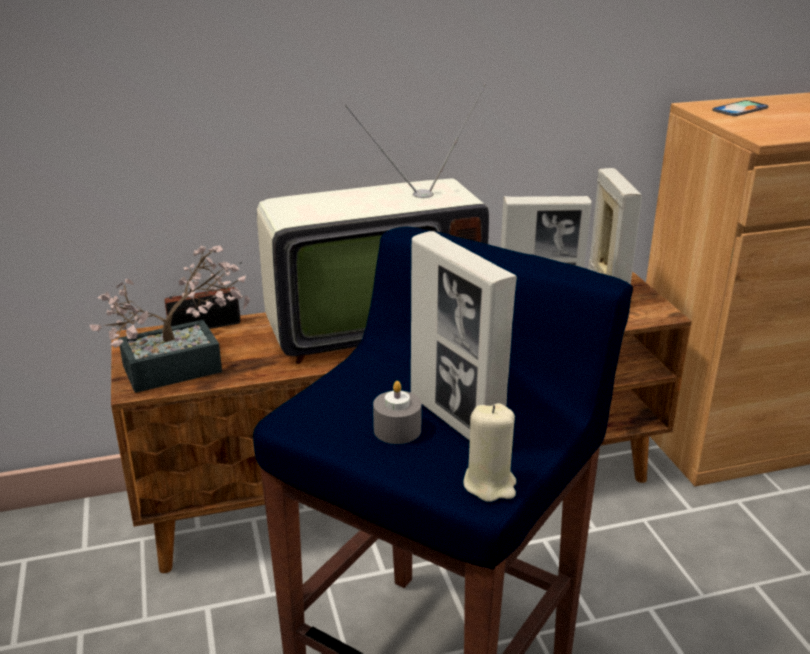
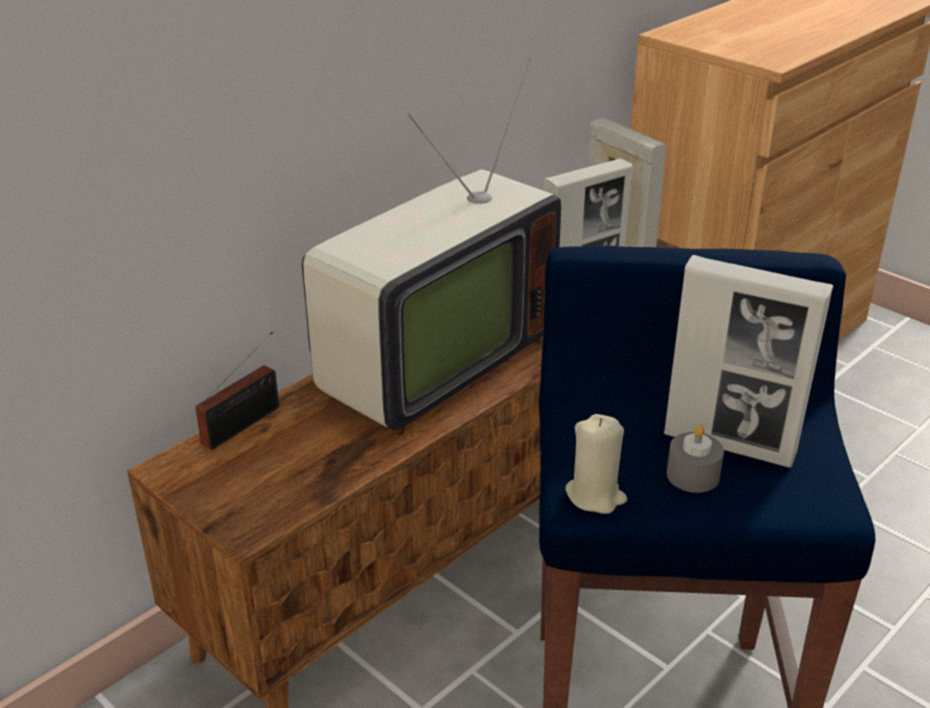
camera: 30 degrees left, 5 degrees up
potted plant [90,246,250,393] -> none
beige candle [463,403,516,502] -> beige candle moved to [565,414,627,514]
phone [712,100,769,116] -> none

